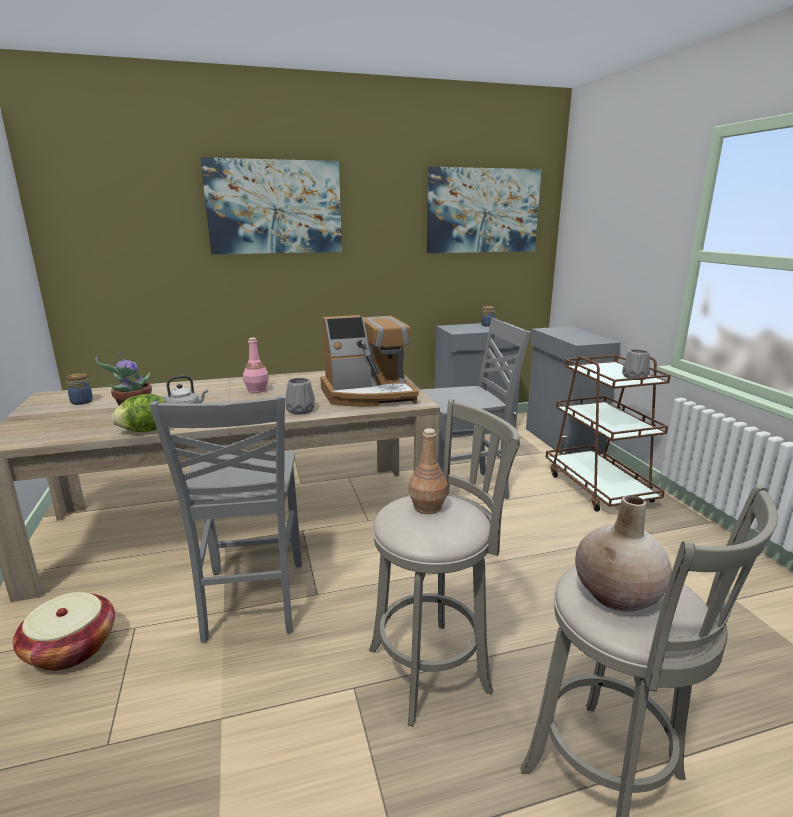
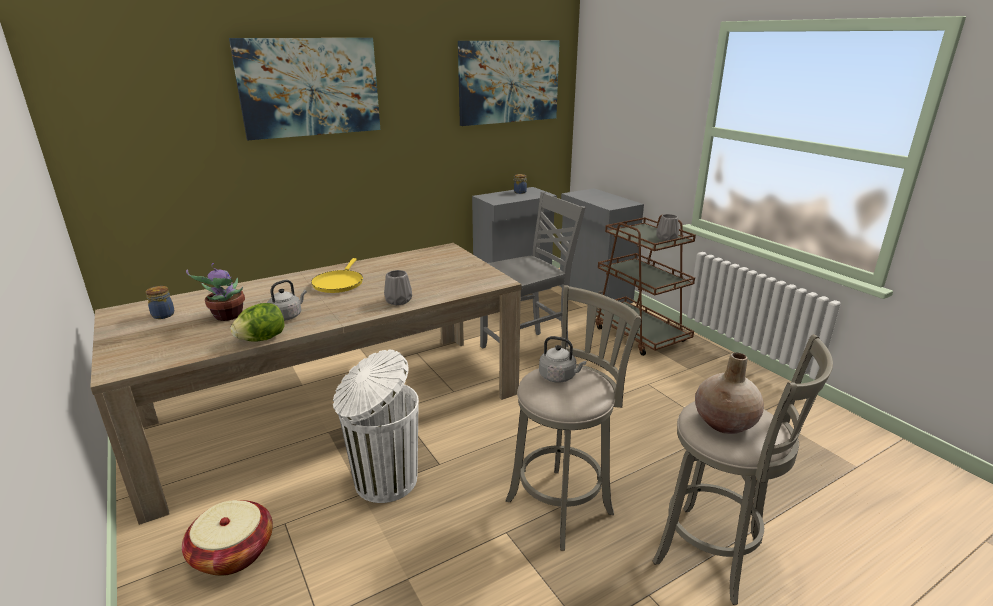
camera: 15 degrees left, 5 degrees up
grey chair [149,395,302,643] -> white trash can [333,350,419,503]
pink bottle [243,338,269,393] -> yellow frying pan [311,258,363,293]
coffee machine [321,315,419,407] -> none
brown bottle [408,428,448,514] -> grey kettle [539,336,587,383]

